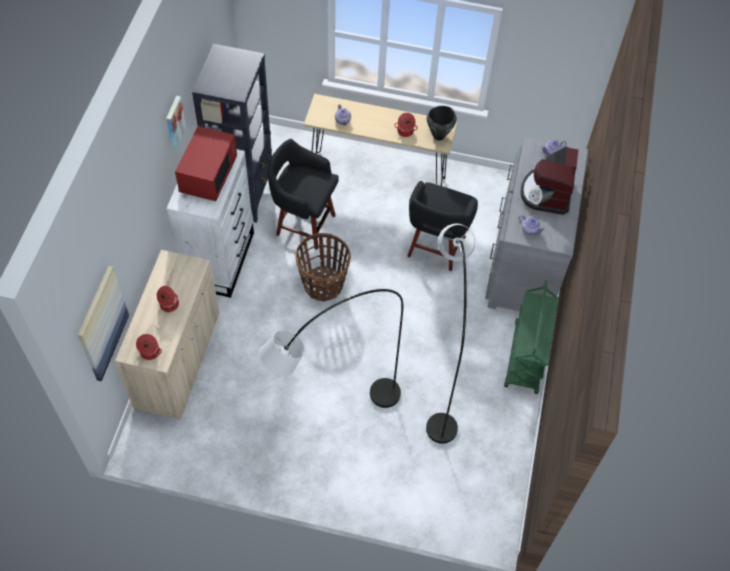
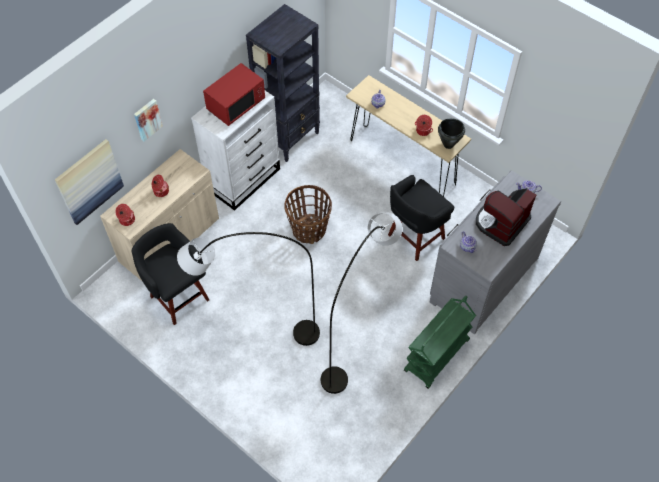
camera: 30 degrees right, 0 degrees up
picture [166,96,186,150] -> picture moved to [134,99,163,141]
black stool [268,139,339,250] -> black stool moved to [132,223,209,325]

